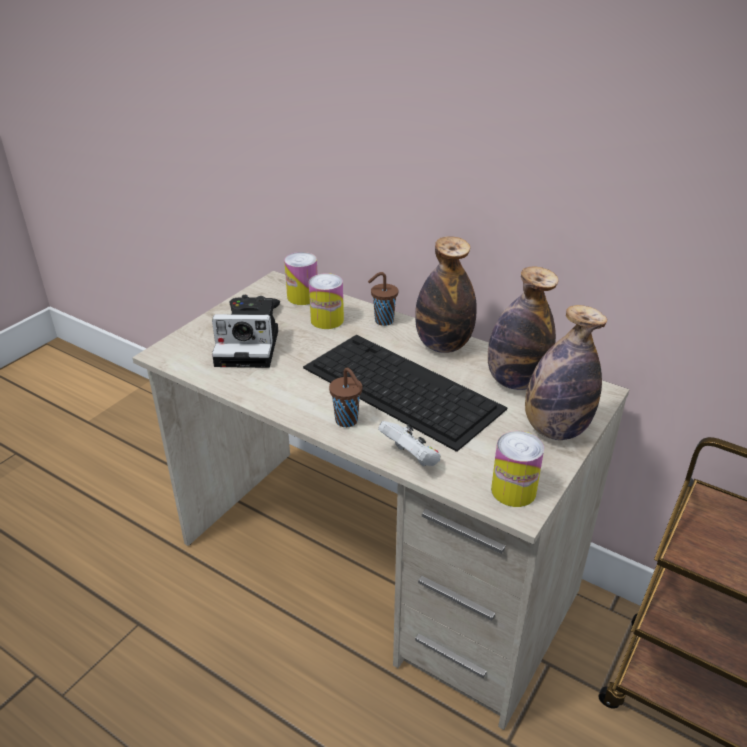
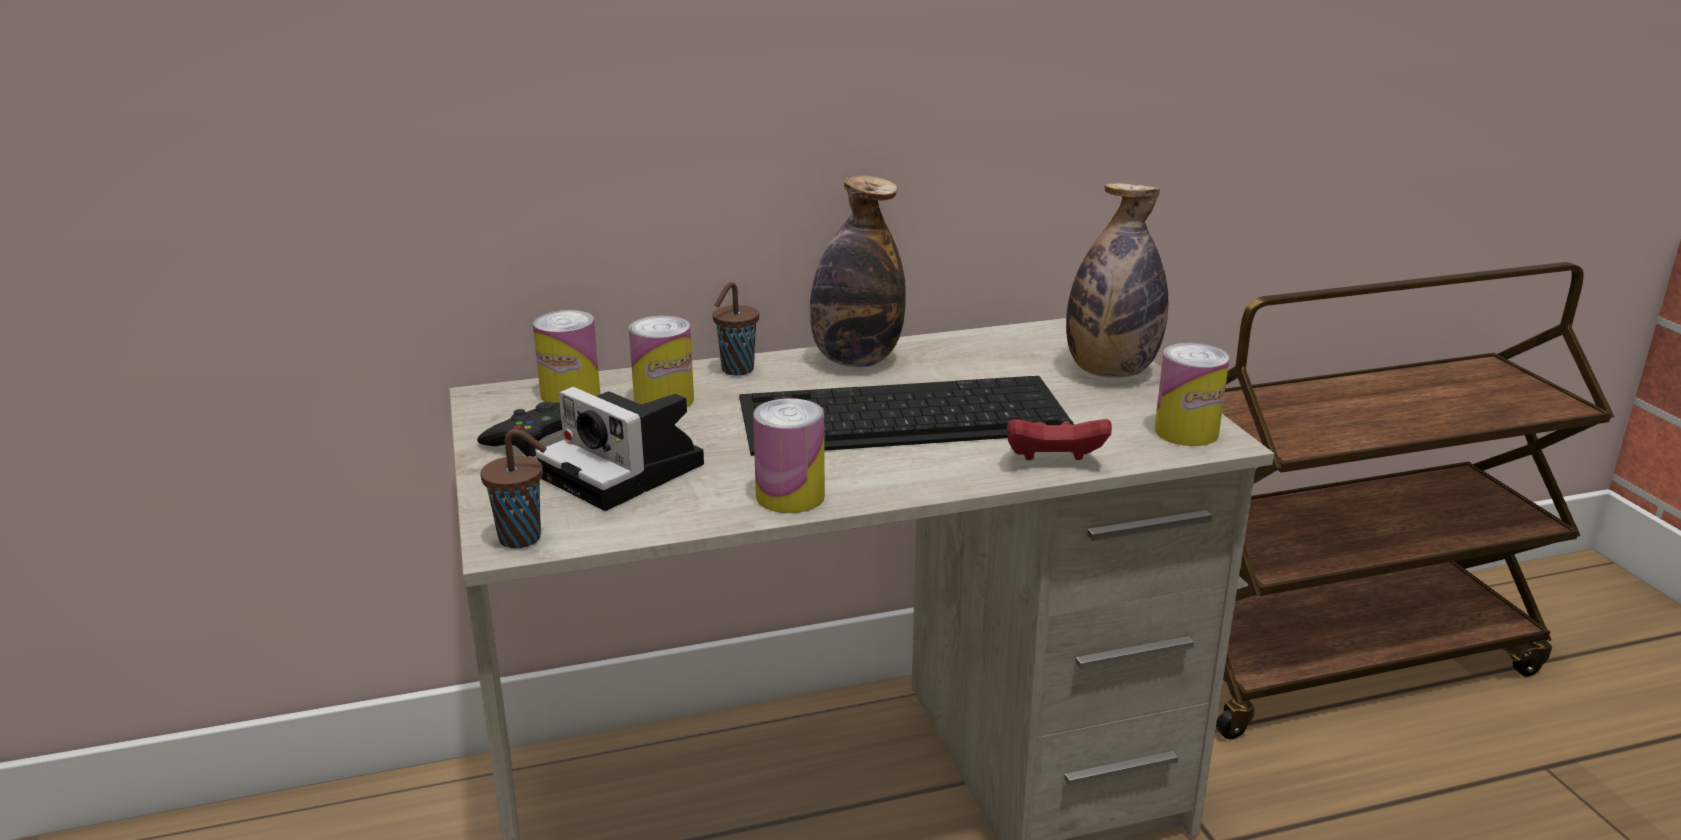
camera: 50 degrees left, 10 degrees down
camera [212,300,278,368] -> camera turned 90 degrees clockwise [536,387,704,511]
brown cup [329,368,362,427] -> brown cup moved to [480,429,547,548]
white game controller [378,421,441,467] -> red game controller [1007,419,1112,460]
bottle [488,266,558,390] -> none
none -> can [753,398,825,513]

